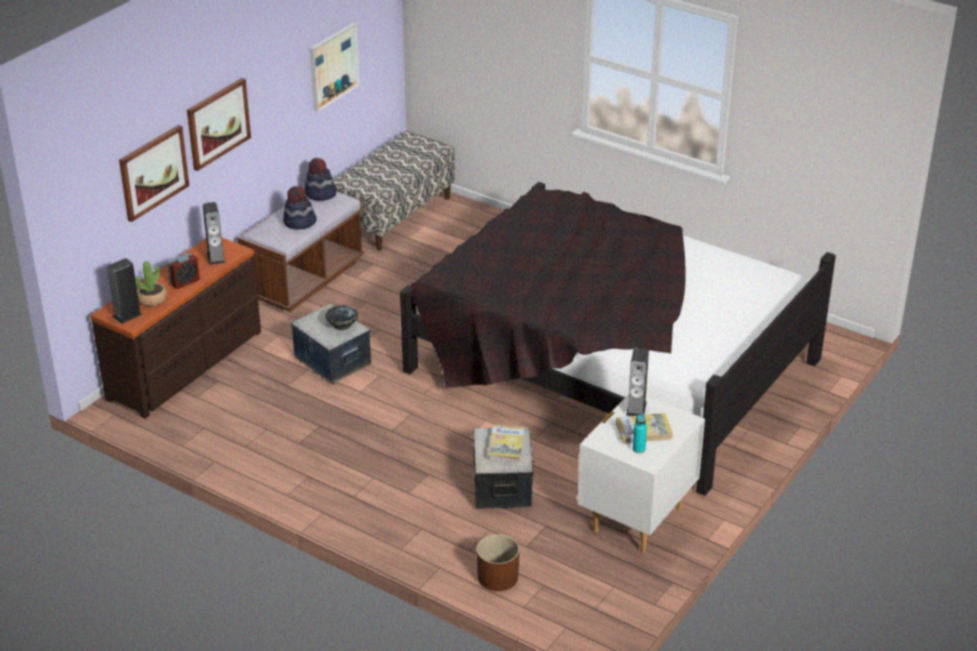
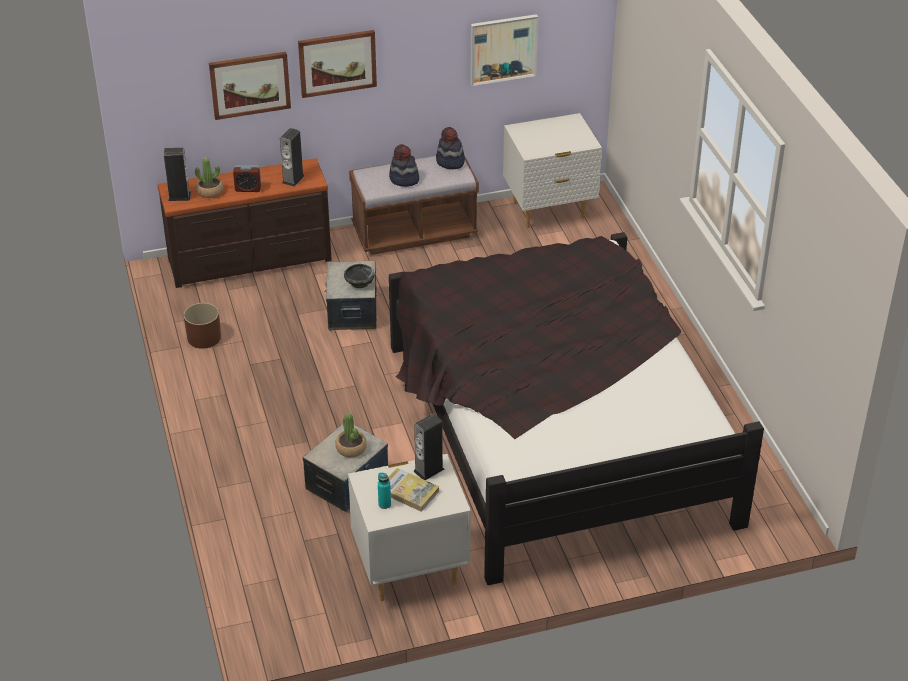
camera: 40 degrees right, 5 degrees up
bench [333,131,455,251] -> white nightstand [503,113,602,228]
brown planter [477,534,520,591] -> brown planter moved to [184,303,221,349]
book [488,425,525,463] -> potted plant [335,413,367,458]

